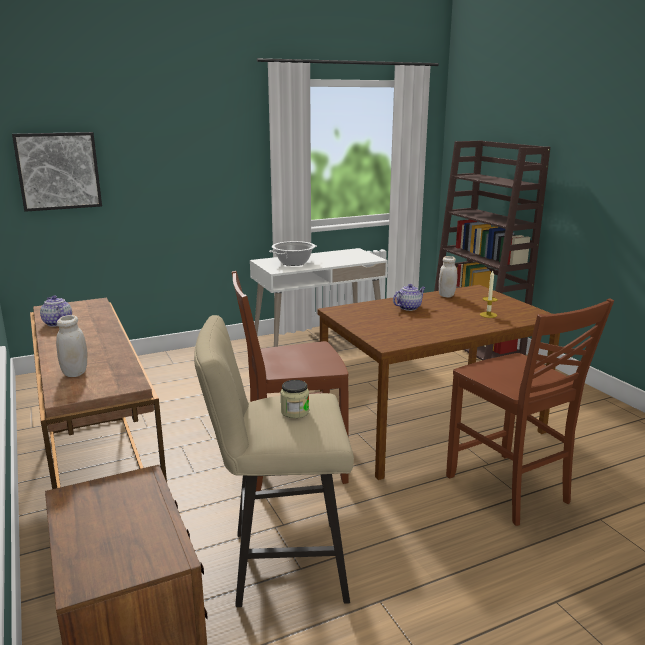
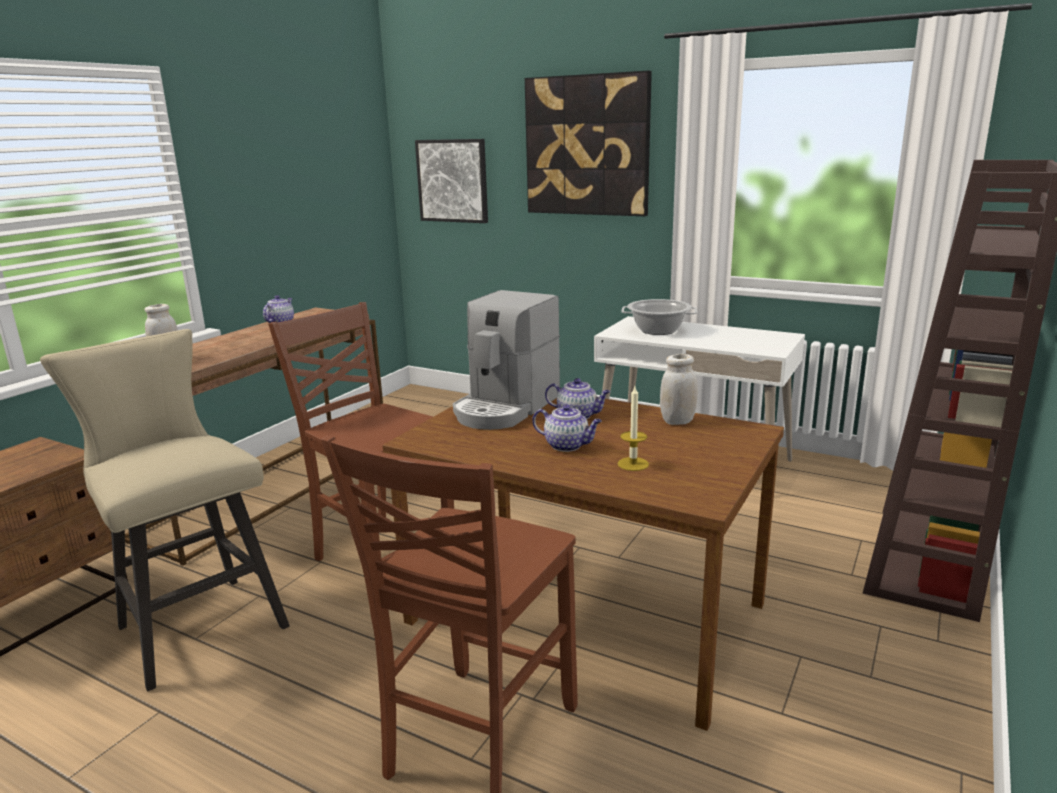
camera: 55 degrees right, 0 degrees up
jar [280,380,309,418] -> none
none -> coffee machine [453,290,560,430]
none -> picture [525,71,652,216]
none -> teapot [532,405,602,452]

